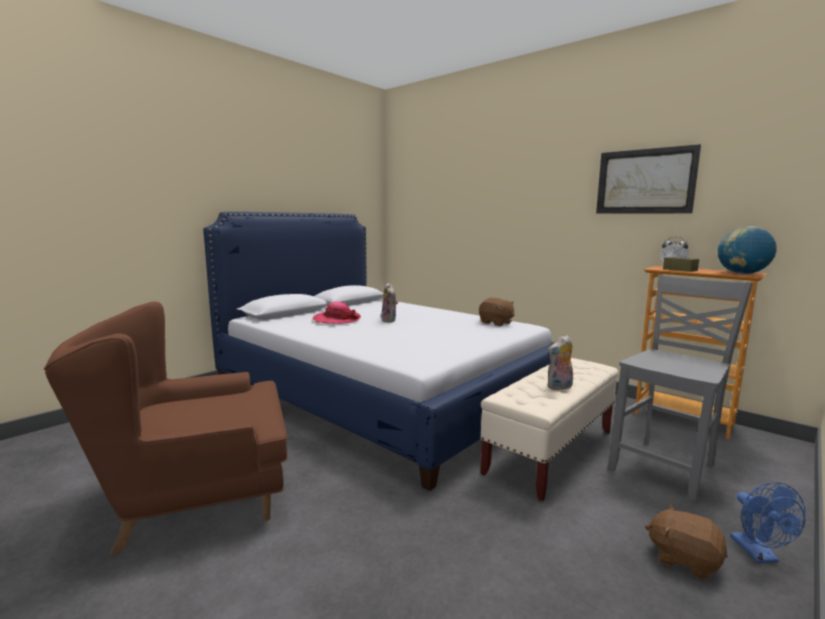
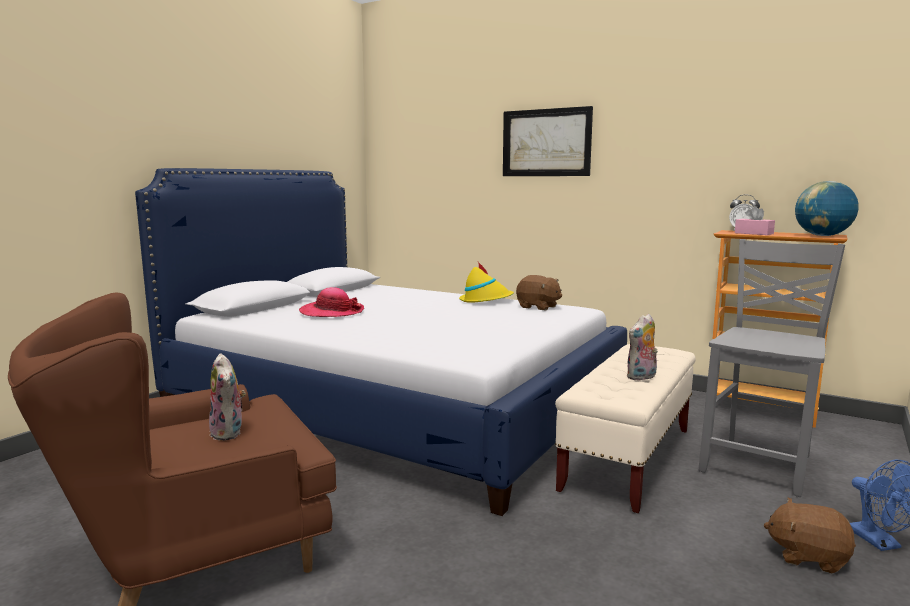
camera: 10 degrees left, 0 degrees up
plush toy [381,283,398,322] -> plush toy moved to [209,353,246,440]
picture [596,144,701,214] -> picture moved to [503,106,593,176]
brown tissue box [663,247,699,272] -> pink tissue box [735,206,775,235]
none -> yellow hat [459,262,514,303]

